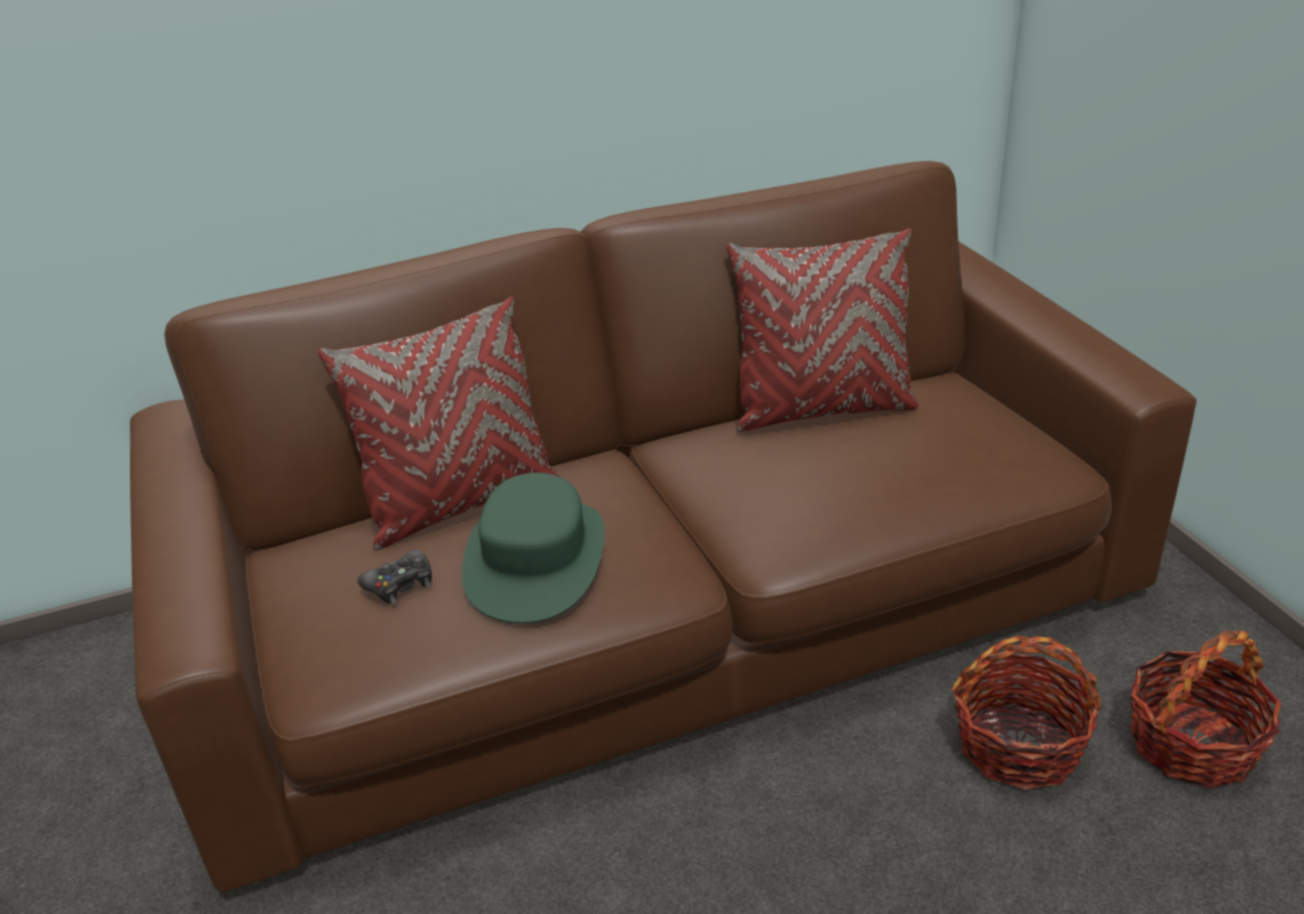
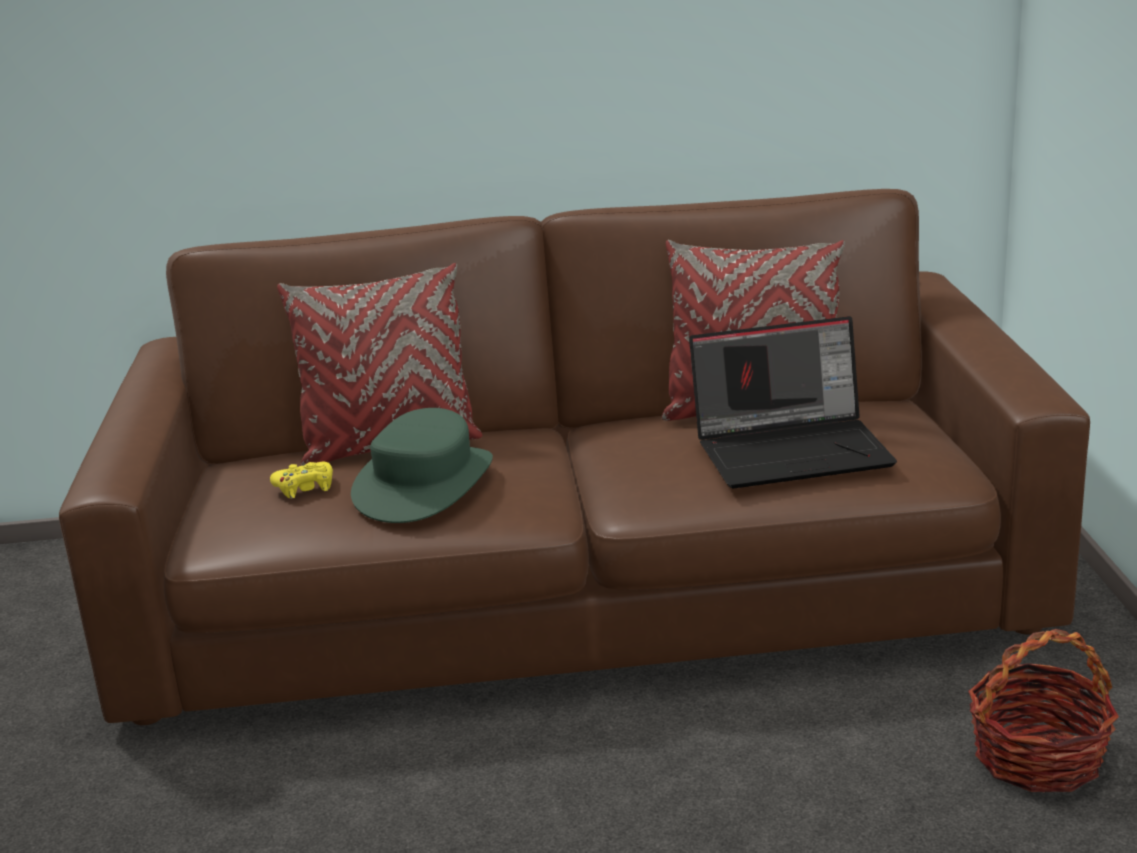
camera: 15 degrees right, 10 degrees down
black game controller [357,550,432,605] -> yellow game controller [270,461,333,498]
basket [952,636,1102,790] -> none
none -> laptop [689,316,897,488]

